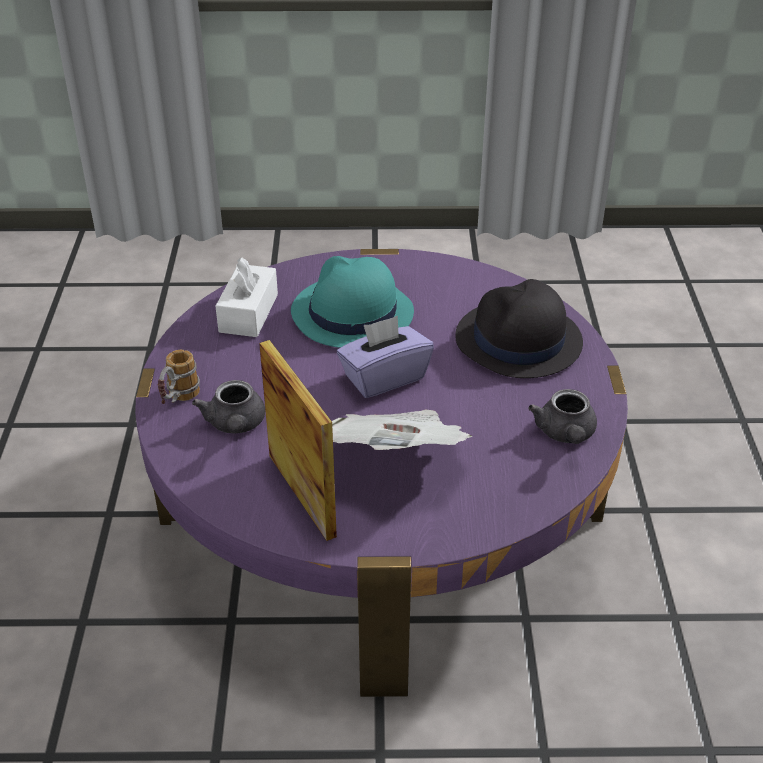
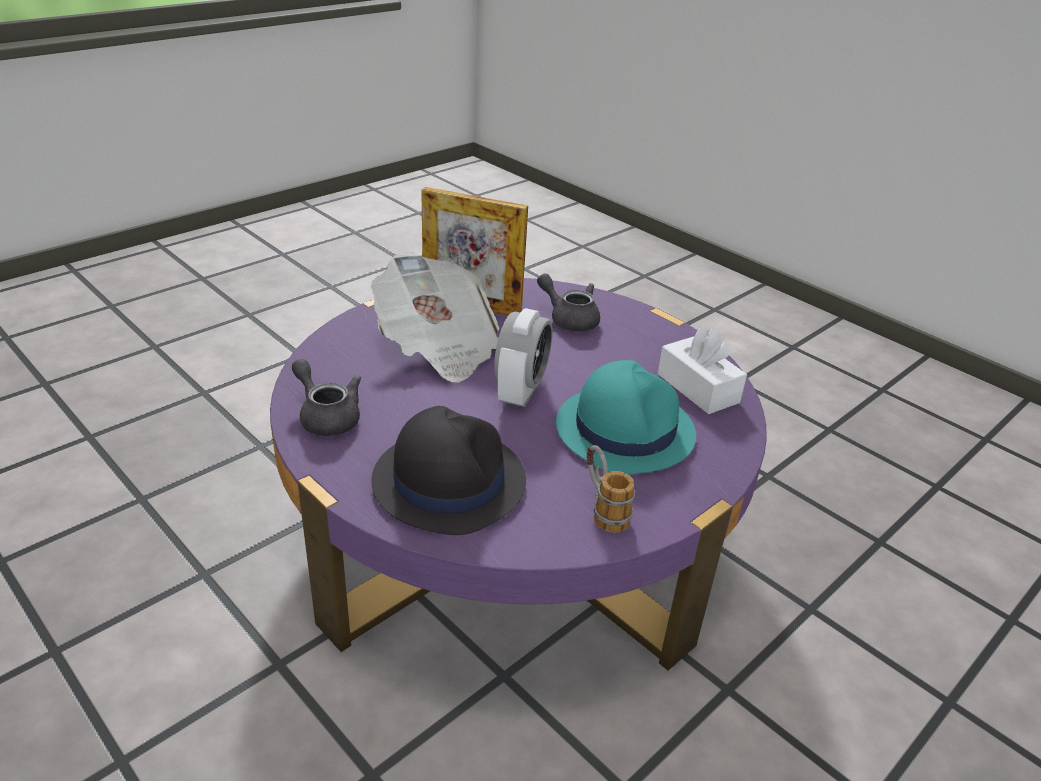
camera: 135 degrees right, 5 degrees down
mug [157,350,200,404] -> mug moved to [586,445,635,533]
purple tissue box [337,316,434,398] -> alarm clock [494,308,553,407]

